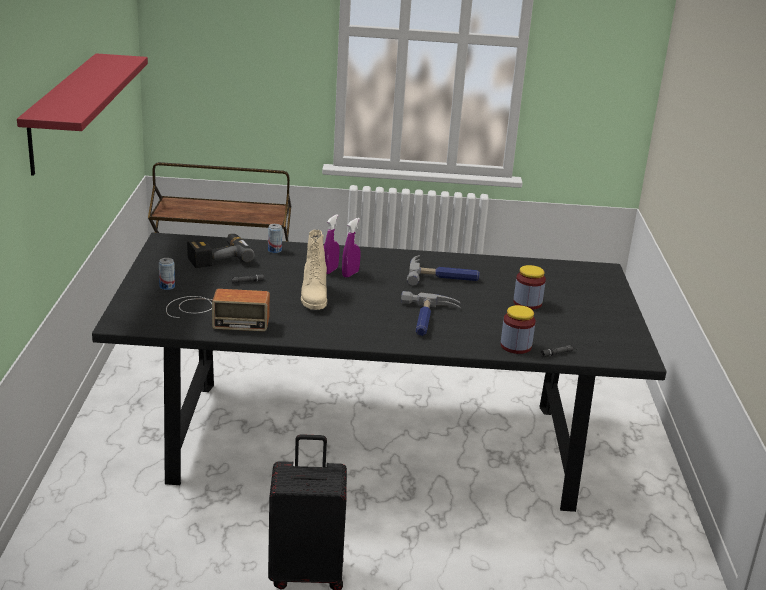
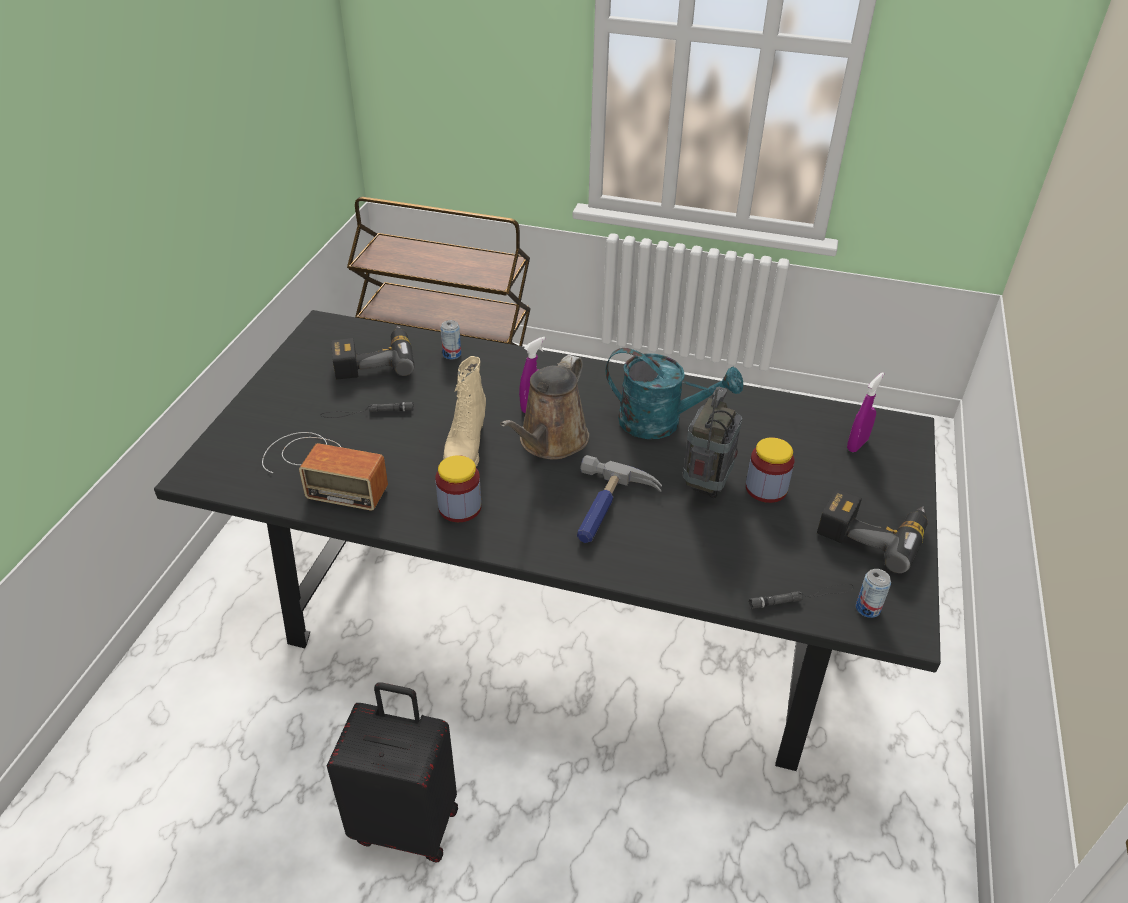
camera: 15 degrees right, 15 degrees up
red shelf [17,53,148,176] -> none
can [159,258,175,290] -> can moved to [856,569,891,618]
purple spray bottle [324,214,339,274] -> purple spray bottle moved to [847,372,884,452]
hammer [407,255,480,286] -> turquoise watering can [606,348,743,439]
jar [501,305,536,354] -> jar moved to [435,455,481,522]
none -> brown watering can [500,355,589,459]
none -> radio [683,387,742,498]
none -> power drill [817,489,928,573]

